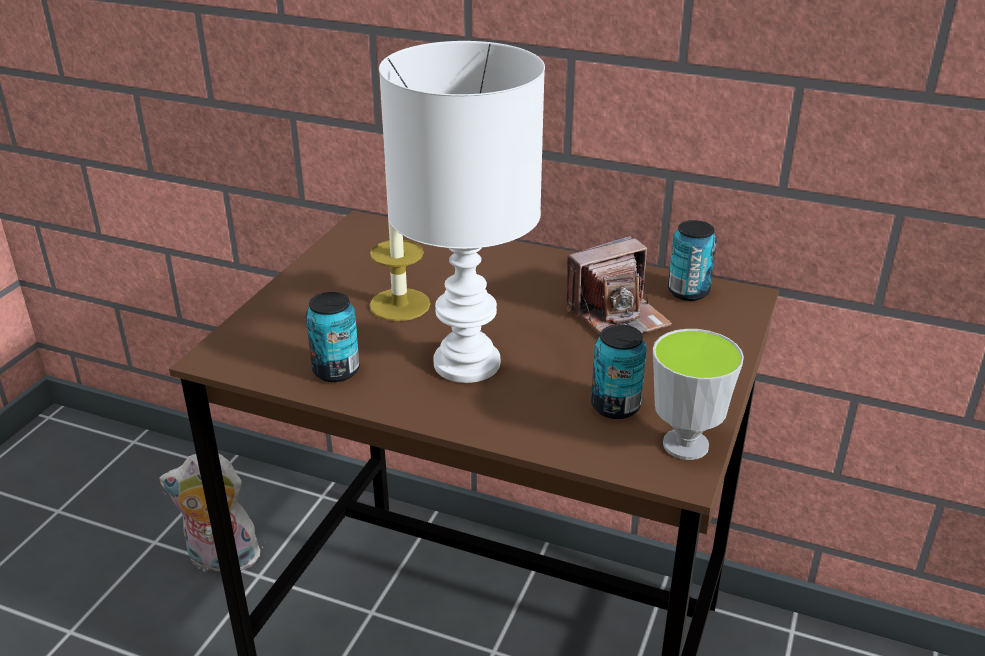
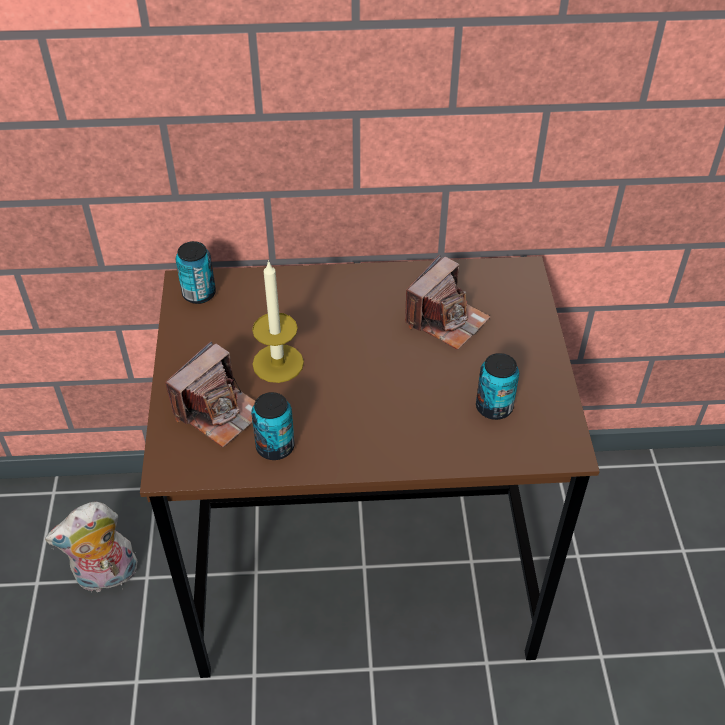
camera: 25 degrees left, 15 degrees up
white table lamp [379,41,545,383] -> none
cup [653,329,744,460] -> none
can [668,220,717,301] -> can moved to [175,241,216,304]
none -> camera [165,341,255,448]

